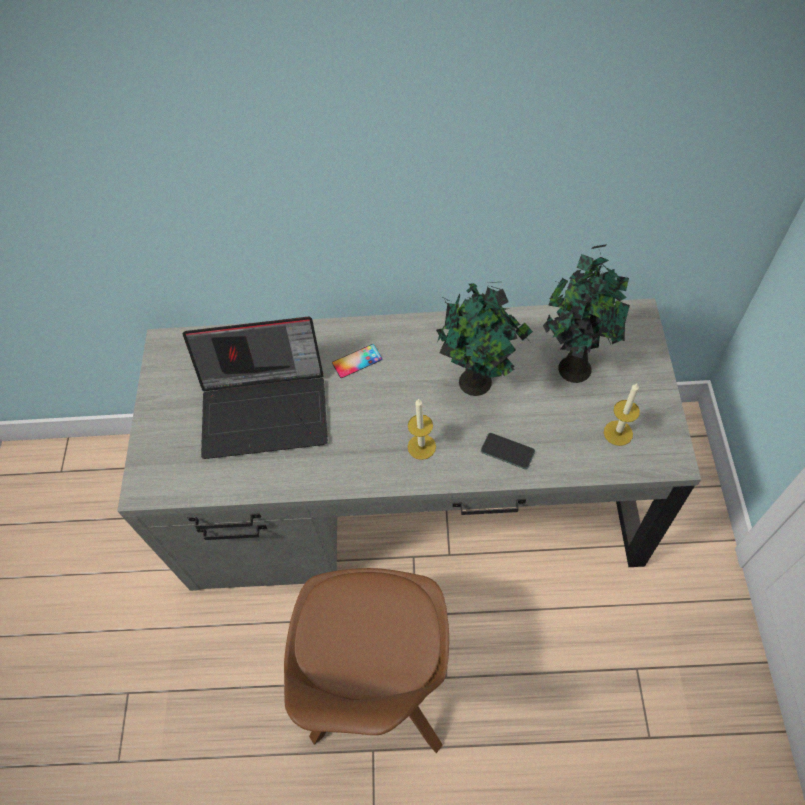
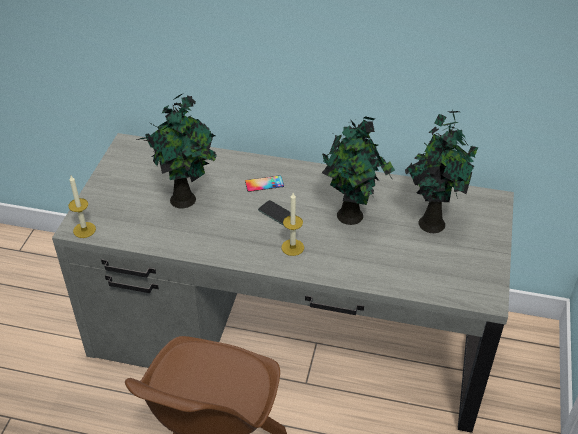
camera: 10 degrees right, 15 degrees down
laptop [182,317,328,459] -> potted plant [136,94,217,208]
phone [481,433,535,469] -> phone moved to [258,200,297,226]
candle [604,383,640,446] -> candle moved to [68,176,96,238]

